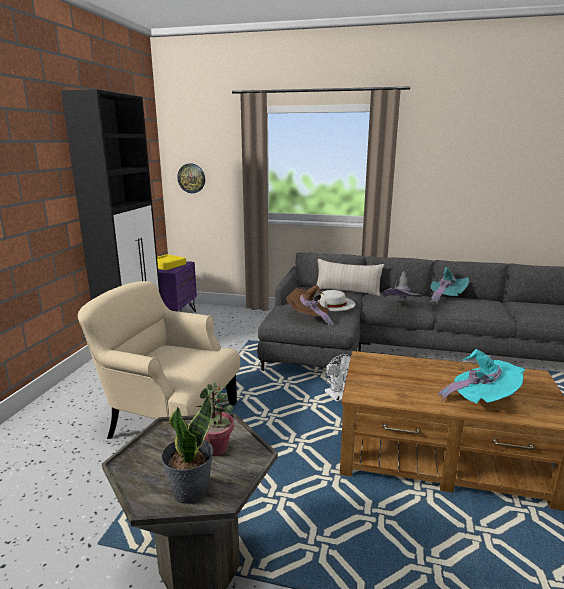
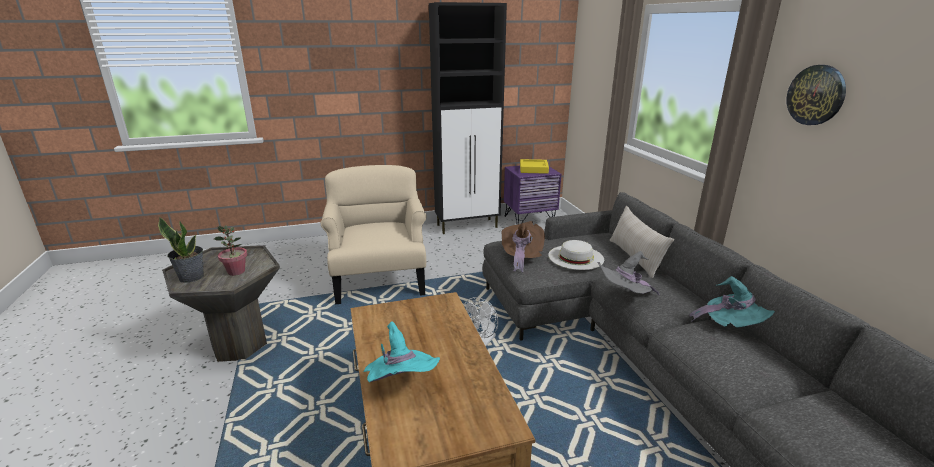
camera: 60 degrees right, 5 degrees up
wall clock [177,164,205,193] -> wall clock moved to [787,65,846,125]

